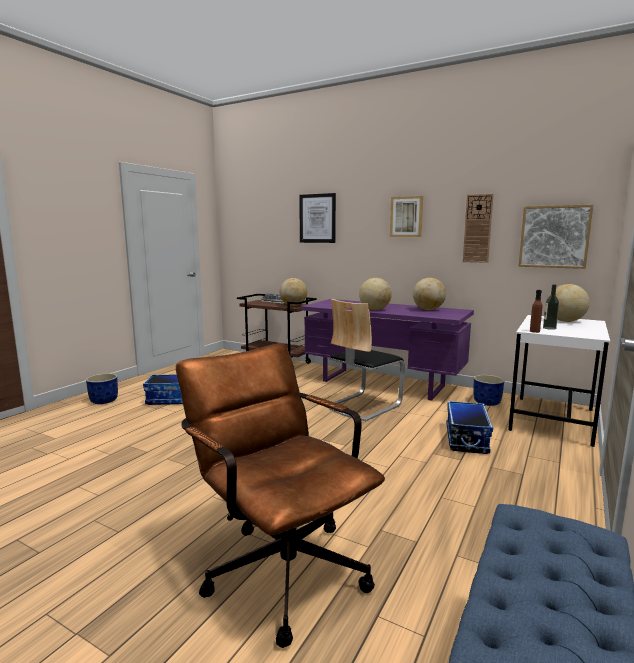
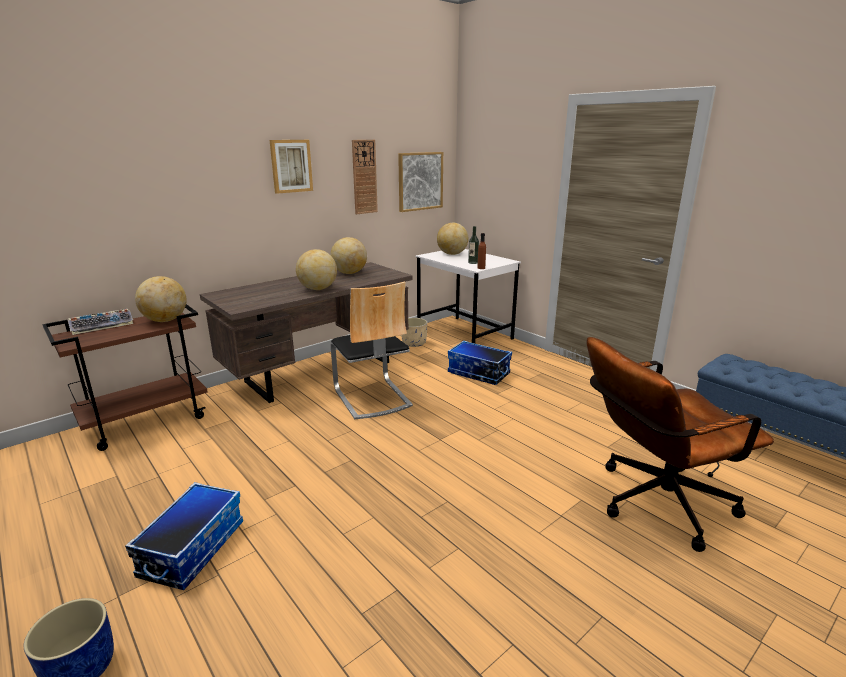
camera: 70 degrees left, 10 degrees up
picture [299,193,336,243] -> none
purple desk [301,299,474,401] -> brown desk [200,262,413,403]
blue planter [473,375,504,406] -> beige planter [401,318,427,347]

